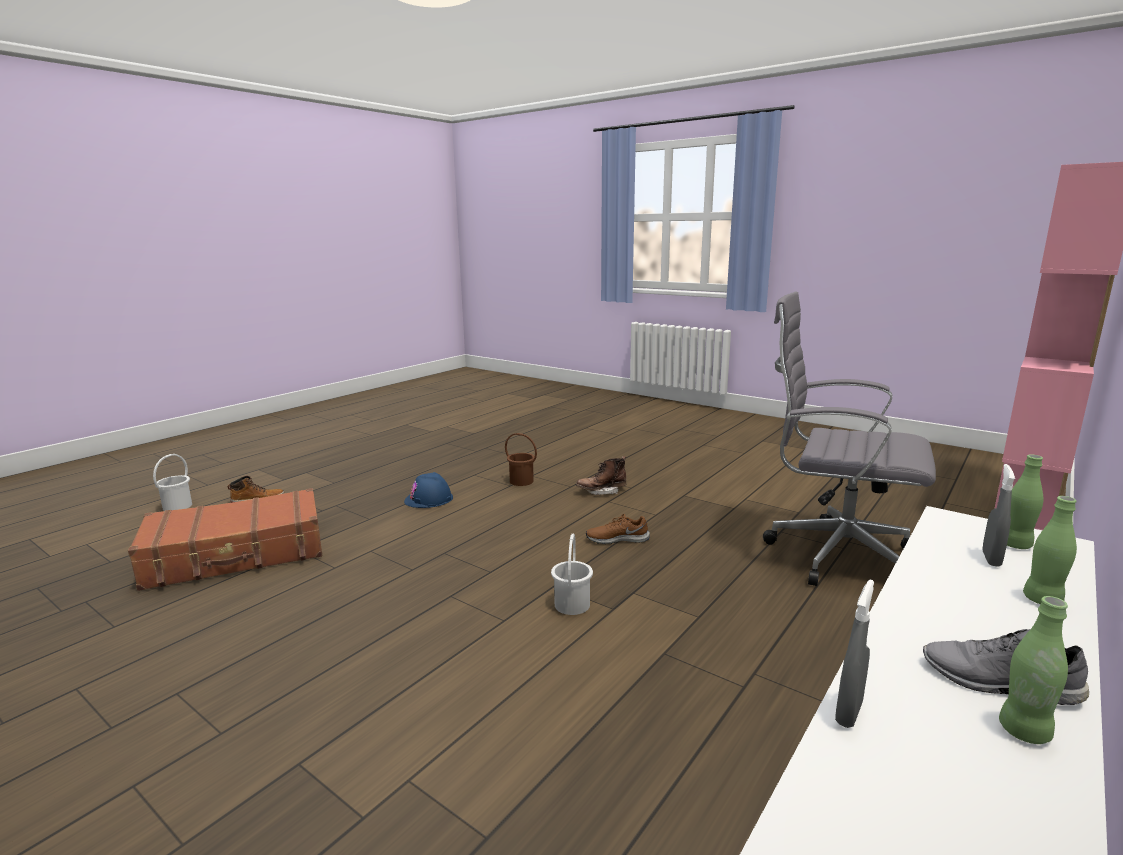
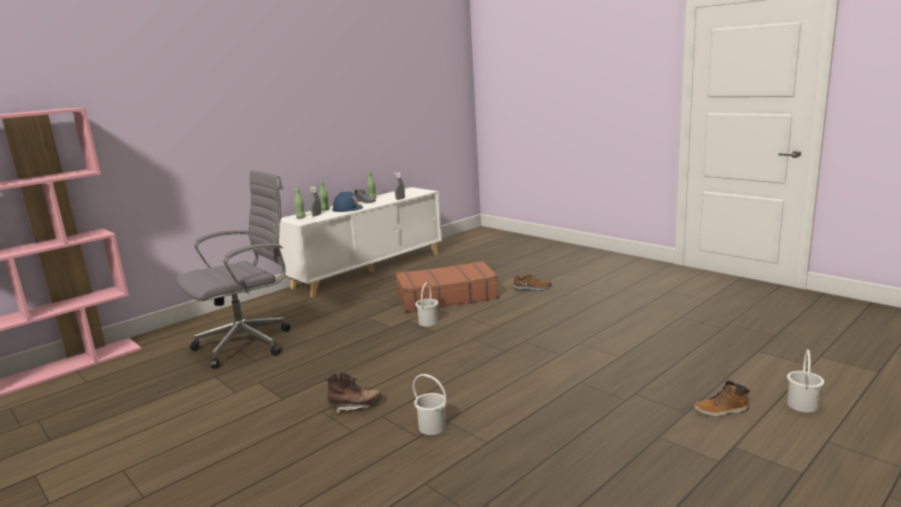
camera: 170 degrees left, 0 degrees up
brown suitcase [128,488,322,591] -> brown suitcase moved to [395,261,499,312]
blue hard hat [404,472,453,508] -> blue hard hat moved to [332,191,363,212]
brown bucket [505,433,537,486] -> white bucket [413,374,447,435]
brown shoe [586,514,650,544] -> brown shoe moved to [513,275,551,291]
grey office chair [763,292,936,586] -> grey office chair turned 75 degrees counterclockwise [177,170,291,369]

